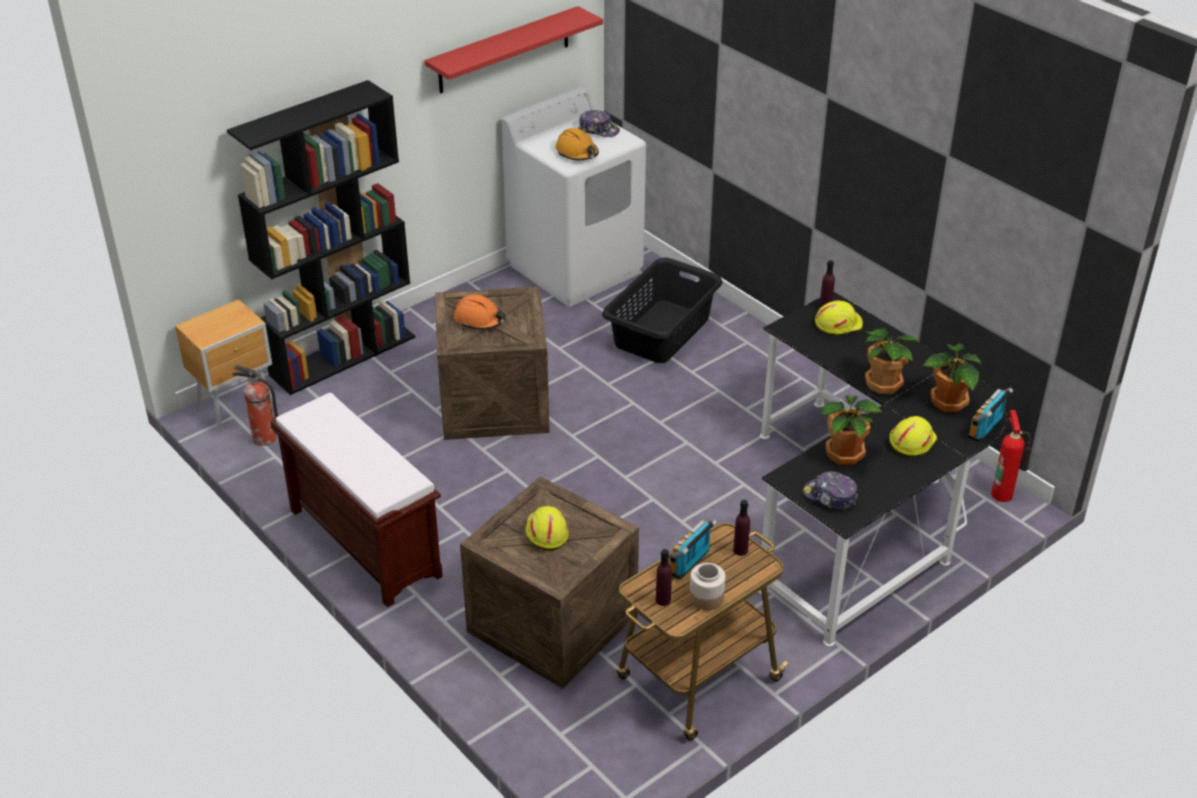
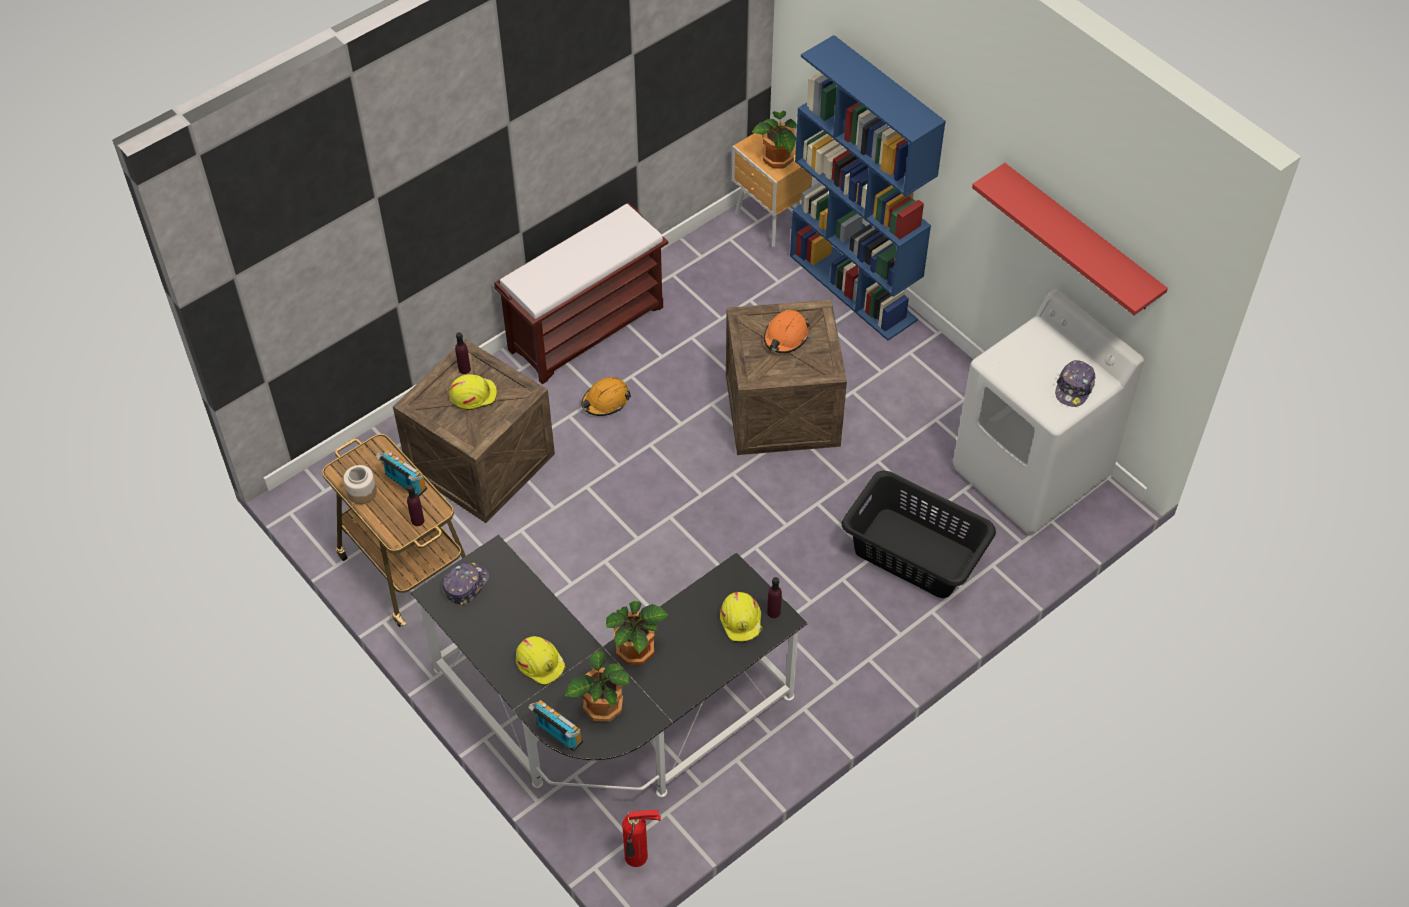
camera: 90 degrees right, 15 degrees up
black bookcase [227,80,415,395] -> blue bookcase [790,35,946,341]
fire extinguisher [232,365,279,446] -> none
orange hard hat [556,128,599,160] -> orange hard hat moved to [581,377,631,416]
purple bottle [656,549,672,606] -> purple bottle moved to [455,332,471,374]
potted plant [822,395,882,465] -> potted plant moved to [752,111,797,168]

